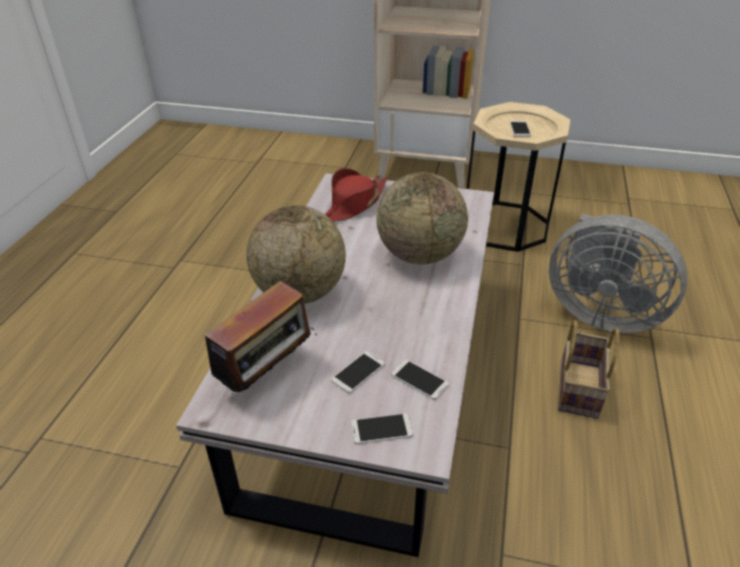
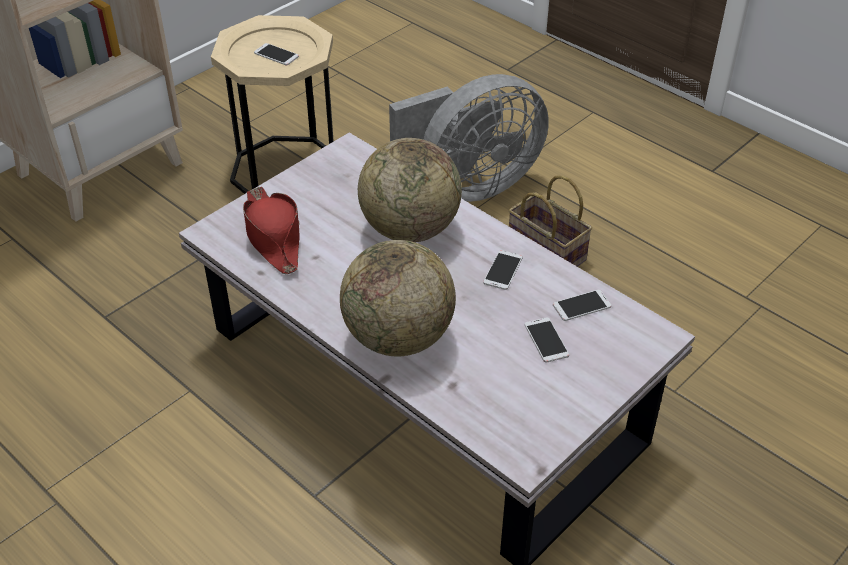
camera: 60 degrees left, 5 degrees up
radio [195,281,317,394] -> none
phone [351,413,413,444] -> phone moved to [483,250,523,290]

